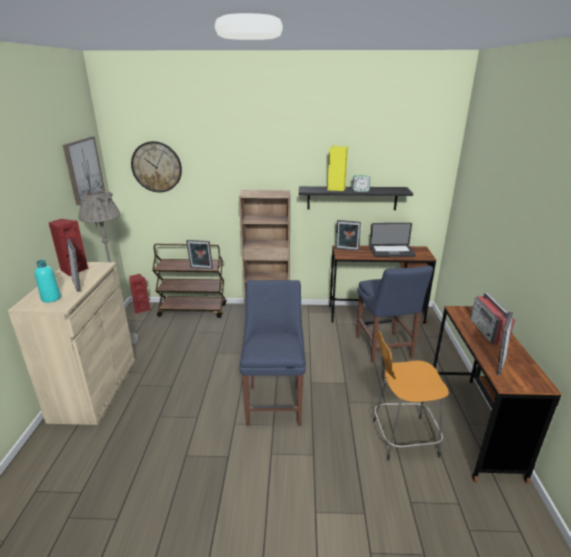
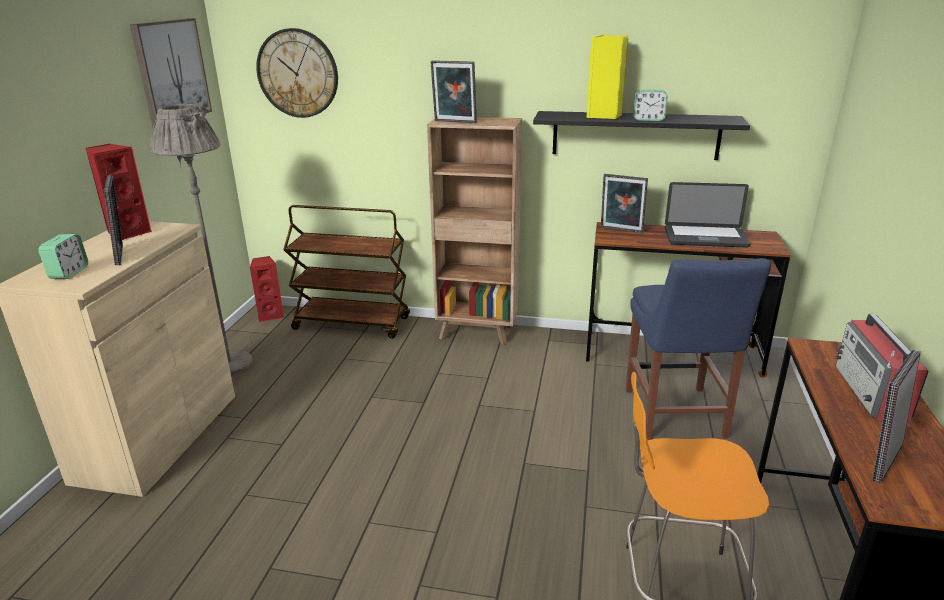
camera: 10 degrees right, 0 degrees up
turquoise bottle [35,260,61,303] -> alarm clock [38,234,88,279]
picture frame [186,240,213,269] -> picture frame moved to [430,60,477,123]
blue chair [240,280,306,426] -> none

